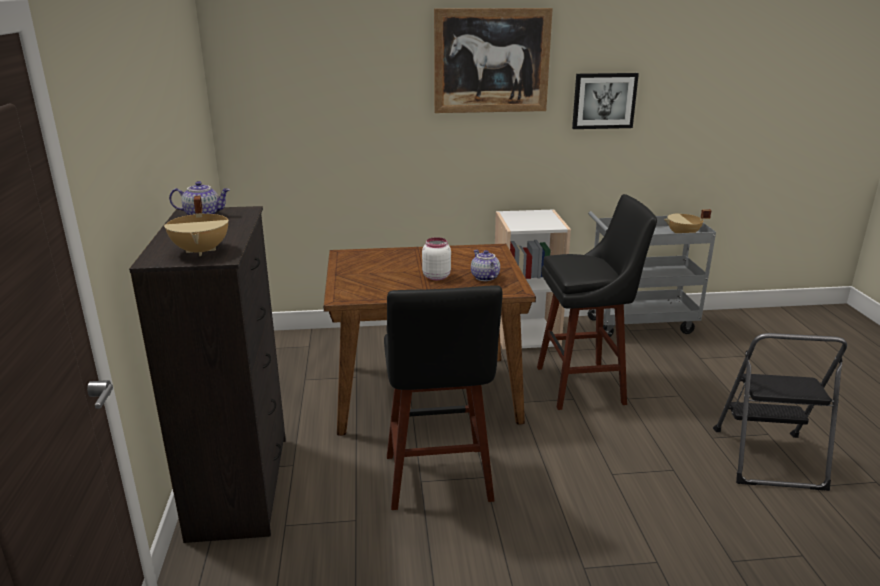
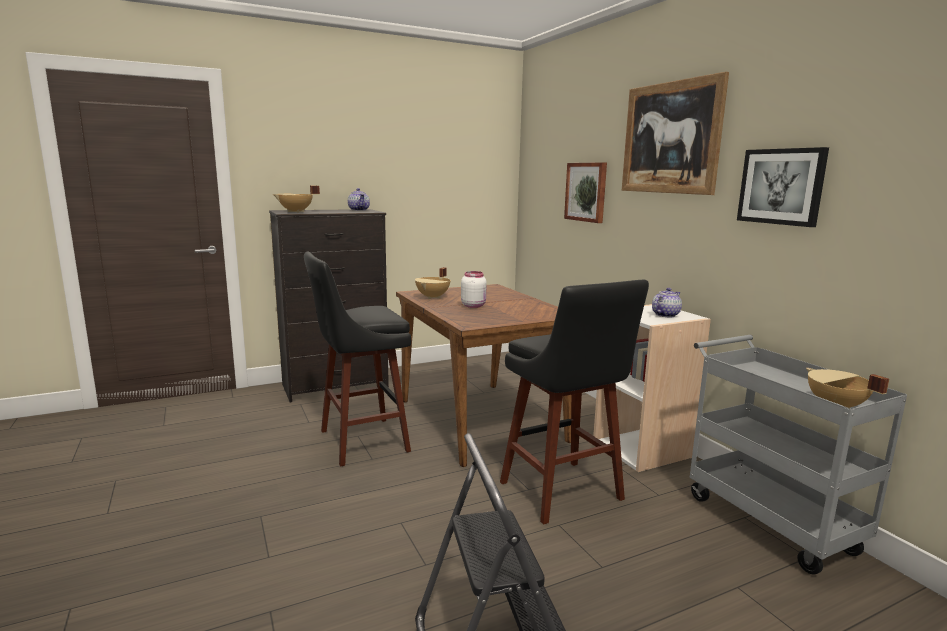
camera: 70 degrees right, 10 degrees down
teapot [471,250,500,281] -> teapot moved to [652,288,682,317]
none -> beige cooking pot [415,267,451,299]
none -> picture [564,162,607,223]

